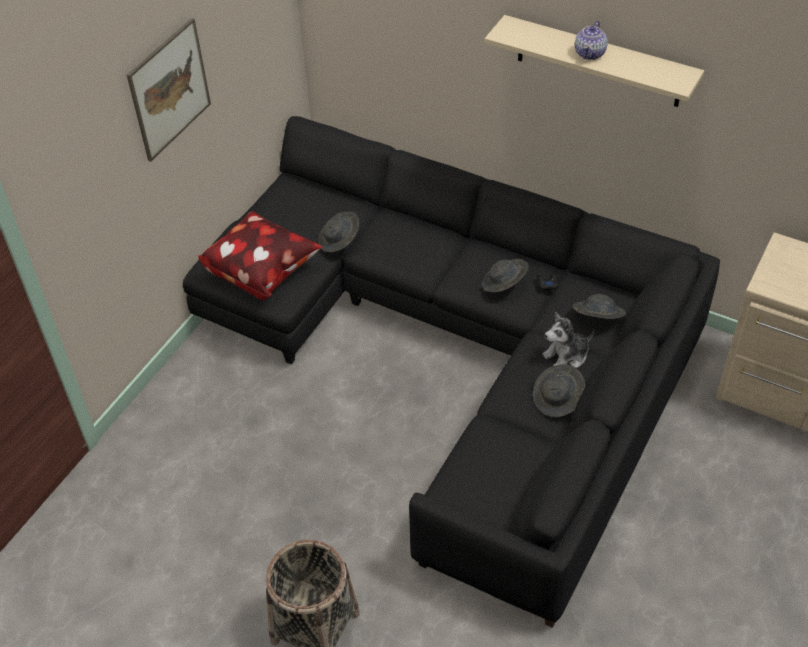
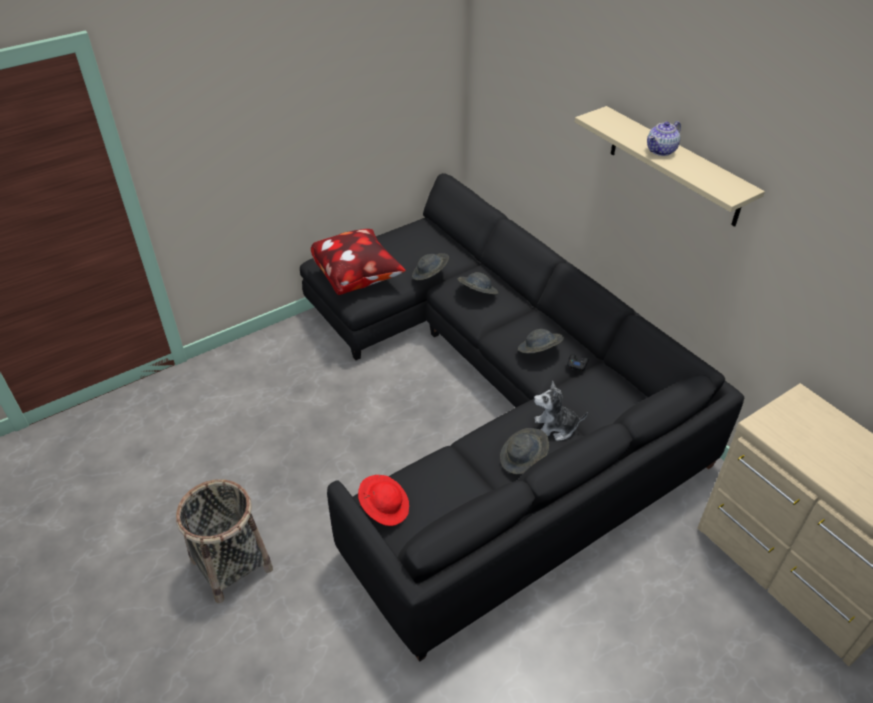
camera: 25 degrees right, 5 degrees down
picture [127,18,211,162] -> none
grey hat [573,294,626,319] -> grey hat moved to [457,272,498,295]
none -> red hat [358,475,409,526]

